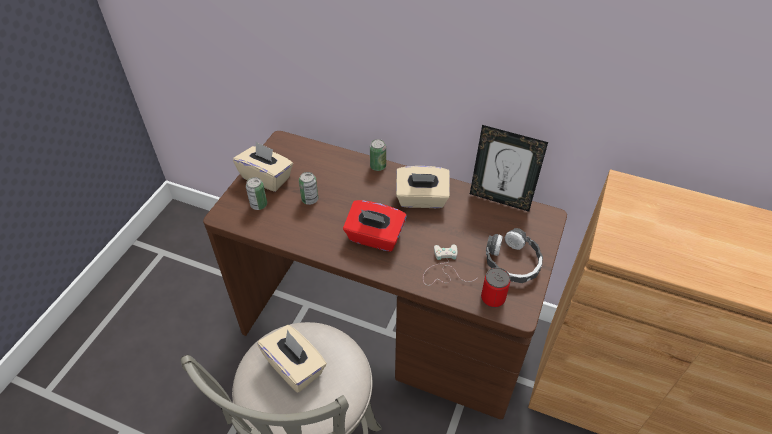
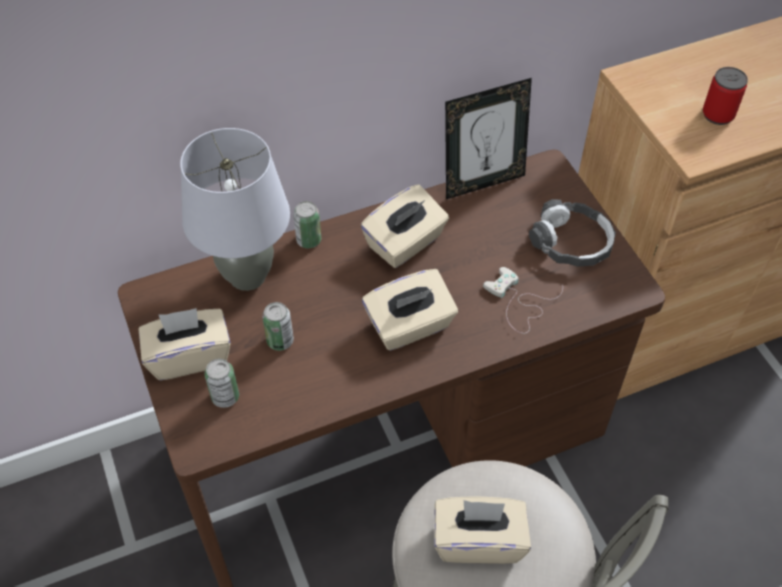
camera: 45 degrees left, 5 degrees up
red tissue box [343,200,407,252] -> beige tissue box [362,269,458,351]
can [481,267,510,308] -> can moved to [703,67,748,125]
none -> grey table lamp [180,128,290,291]

